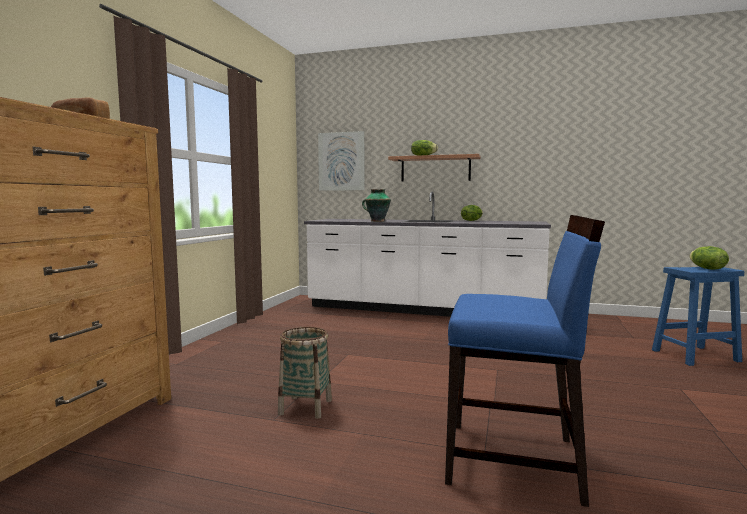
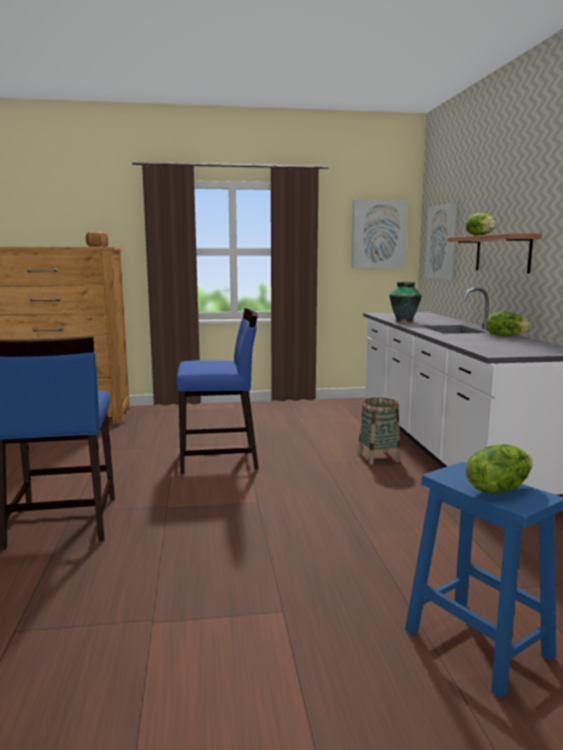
camera: 65 degrees right, 5 degrees up
basket [278,327,332,419] -> basket moved to [358,398,400,465]
none -> blue chair [176,308,259,473]
none -> picture [352,200,408,268]

